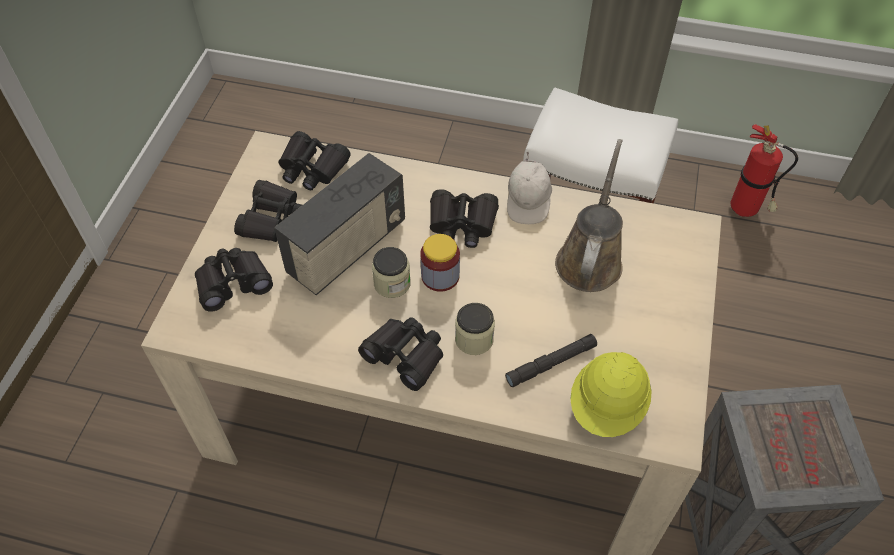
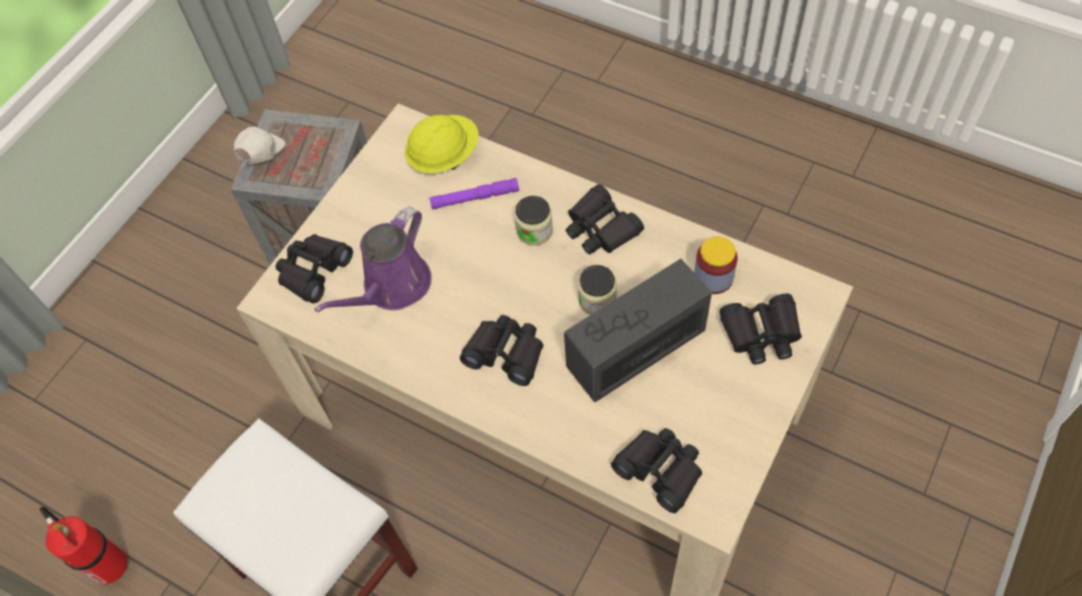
camera: 160 degrees left, 5 degrees up
black binoculars [234,180,302,242] -> black binoculars moved to [276,234,353,303]
jar [420,234,460,292] -> jar moved to [694,236,738,294]
black flashlight [505,334,597,387] -> purple flashlight [429,178,519,210]
white cap [507,152,552,224] -> white cap moved to [234,127,286,168]
brown watering can [555,139,623,292] -> purple watering can [314,207,432,312]

